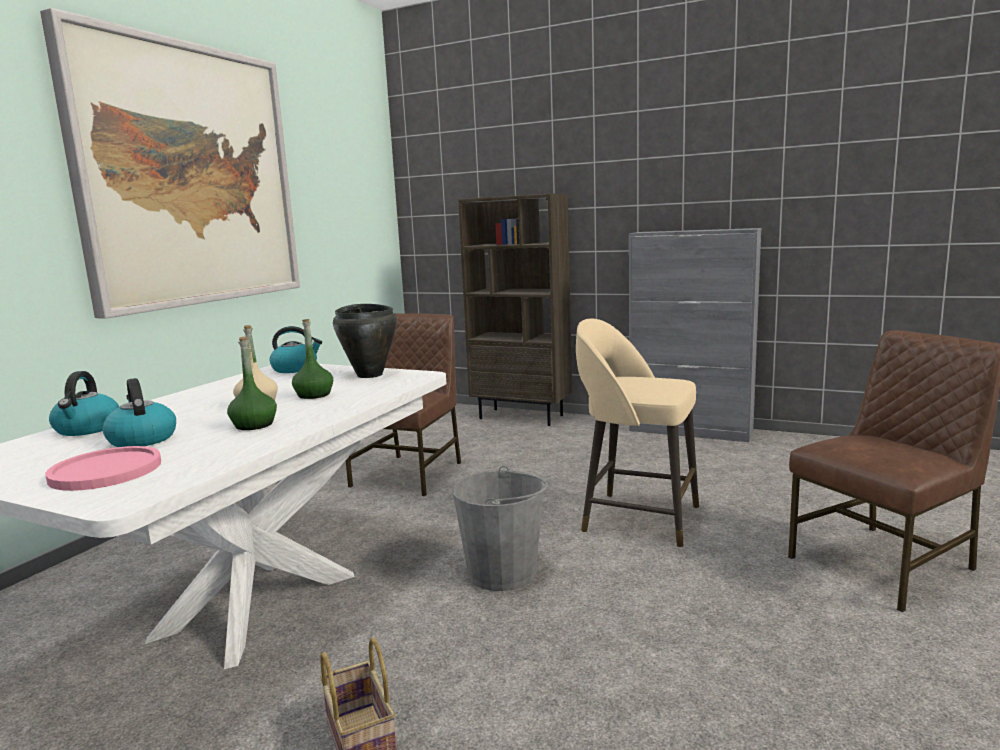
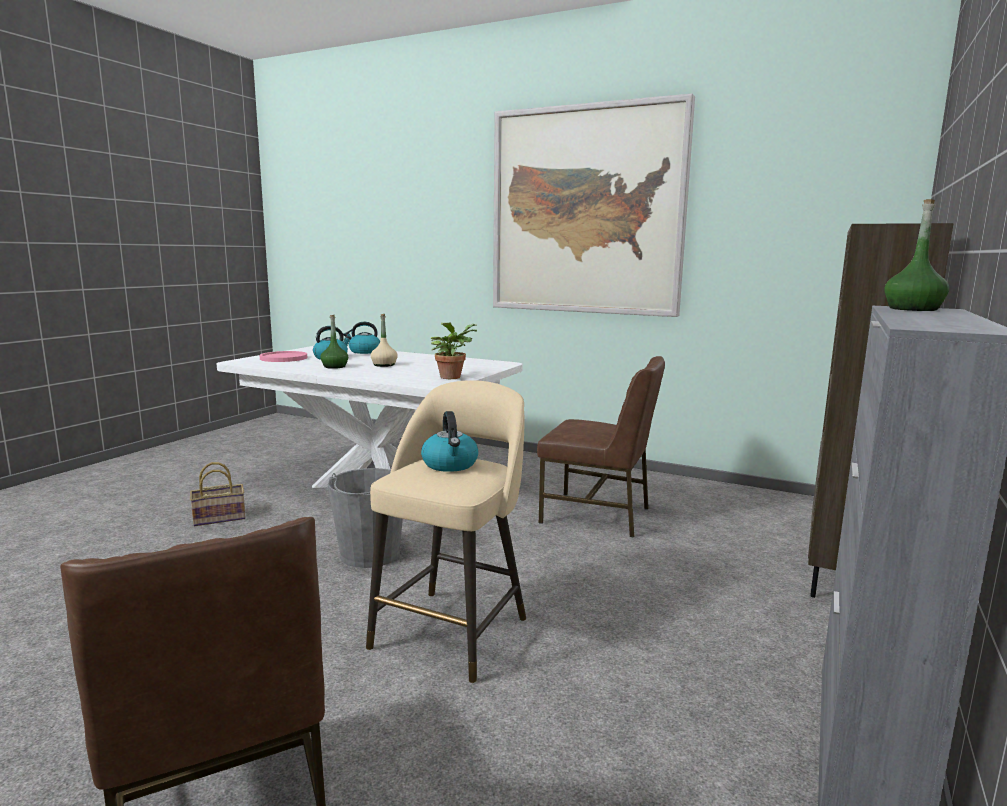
camera: 90 degrees right, 0 degrees up
kettle [270,326,322,373] -> kettle moved to [421,411,478,472]
green bottle [292,319,333,399] -> green bottle moved to [884,199,949,311]
black cooking pot [333,304,397,378] -> potted plant [430,322,477,379]

